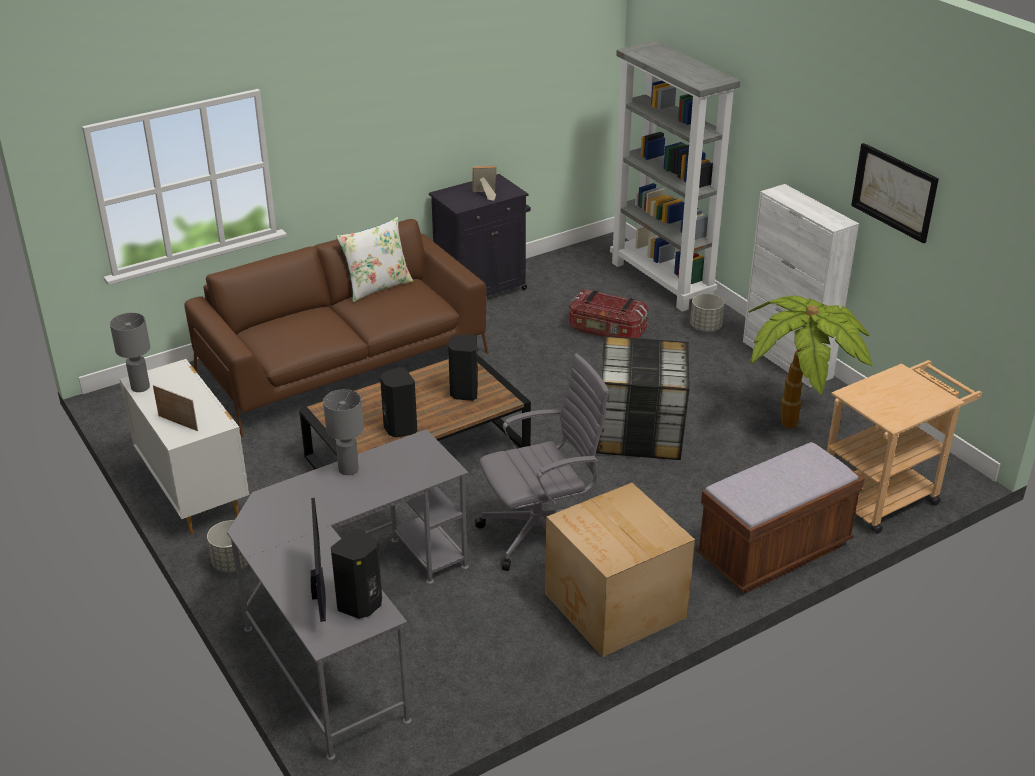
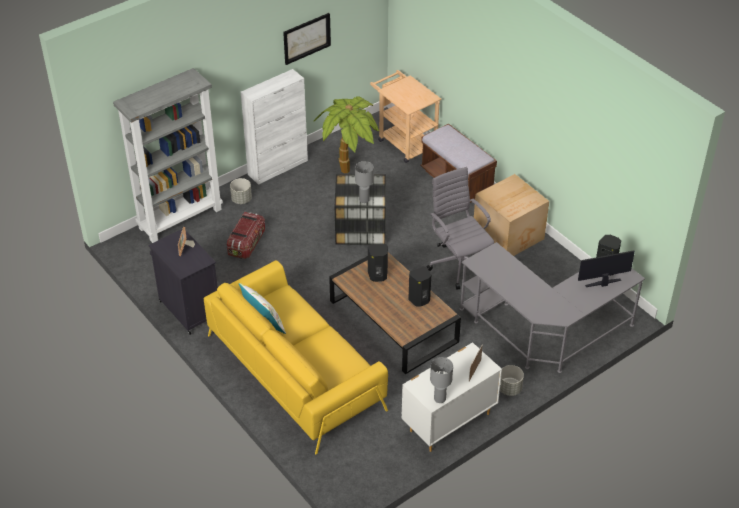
camera: 95 degrees left, 10 degrees up
brown sofa [184,219,489,437] -> yellow sofa [204,260,388,454]
grey table lamp [323,389,364,475] -> grey table lamp moved to [355,161,374,203]

